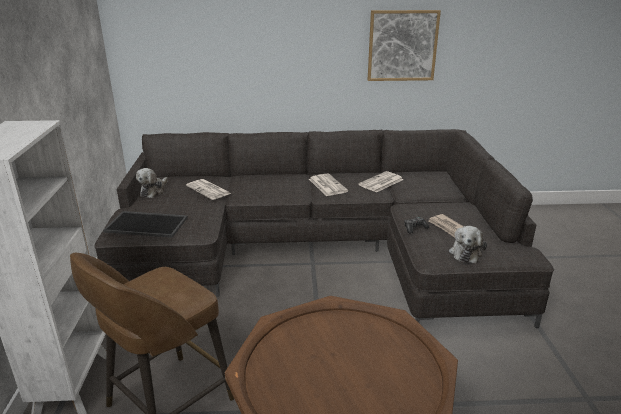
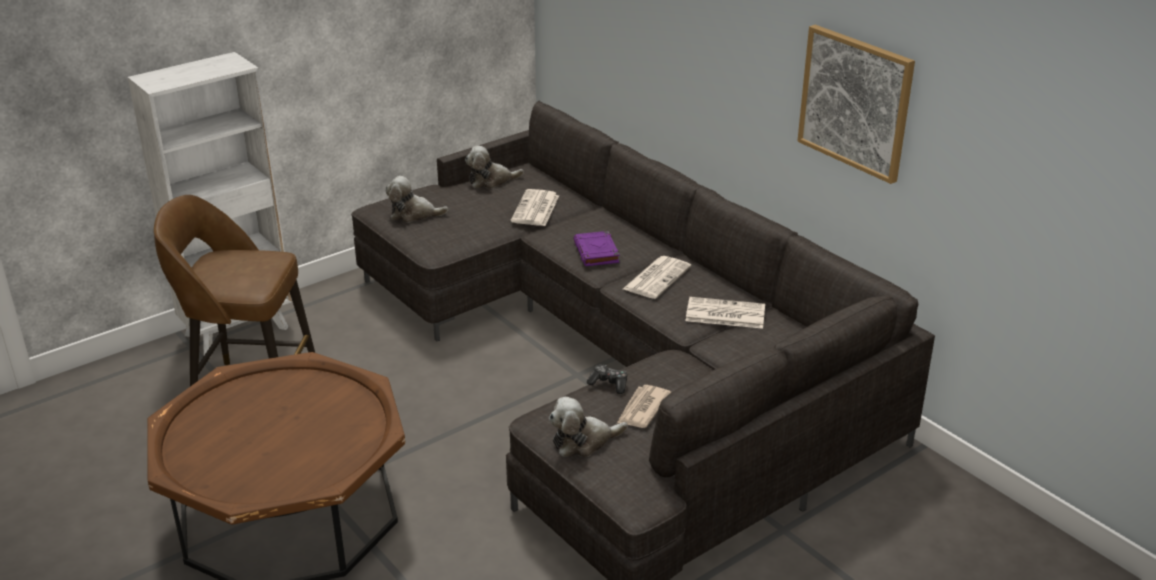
camera: 55 degrees right, 5 degrees up
tray [103,211,188,238] -> plush toy [386,176,448,223]
none -> purple book [573,231,620,266]

